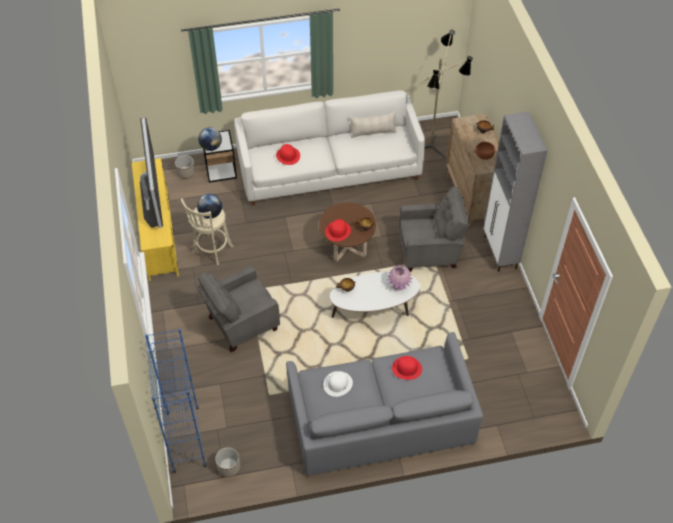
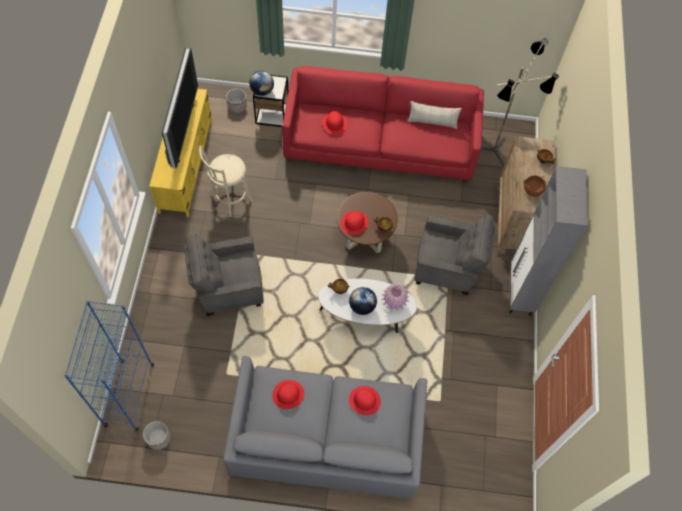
camera: 15 degrees right, 10 degrees up
globe [197,194,222,219] -> globe moved to [349,287,377,315]
white sofa [234,90,425,205] -> red sofa [282,66,484,183]
white hat [323,371,353,397] -> red hat [272,380,304,409]

